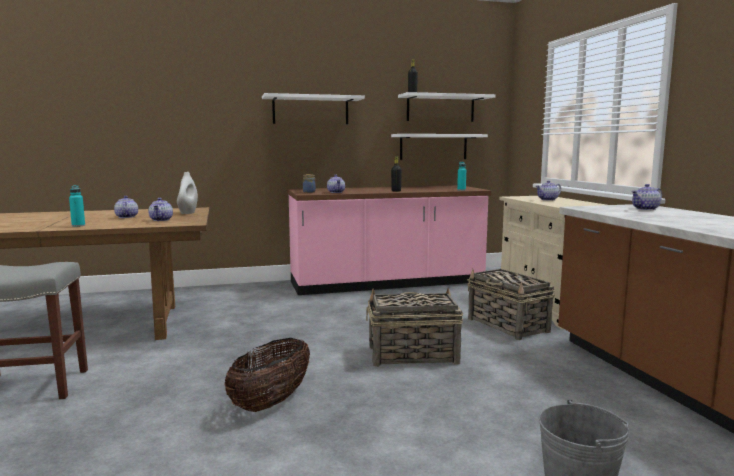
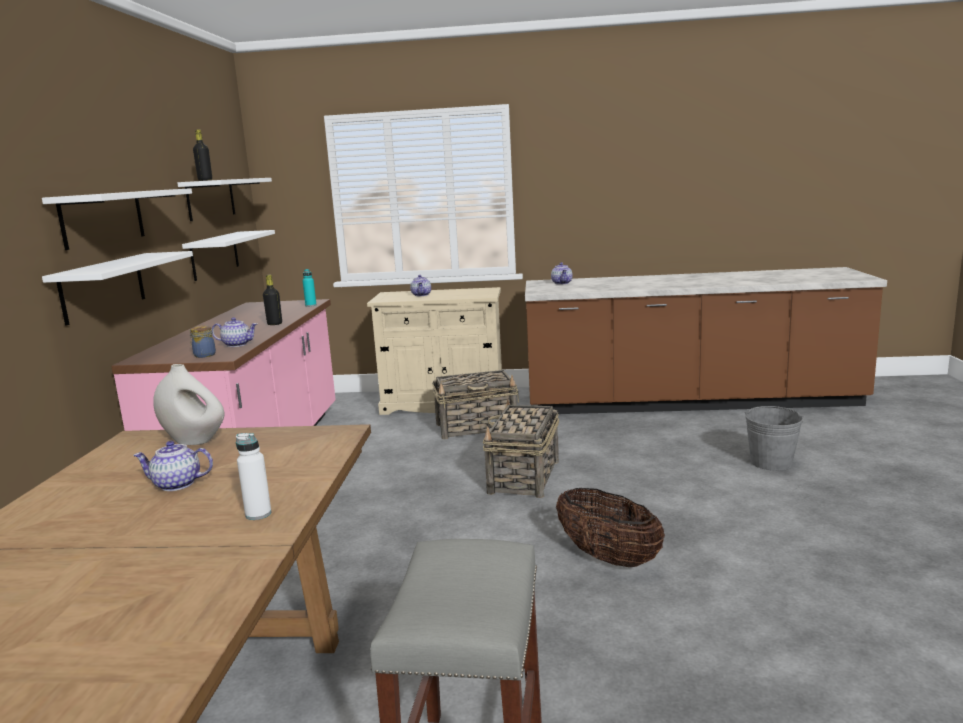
camera: 70 degrees left, 5 degrees up
turquoise bottle [69,185,85,227] -> white bottle [236,433,272,520]
teapot [148,198,173,221] -> none
none -> white shelf [42,251,193,326]

